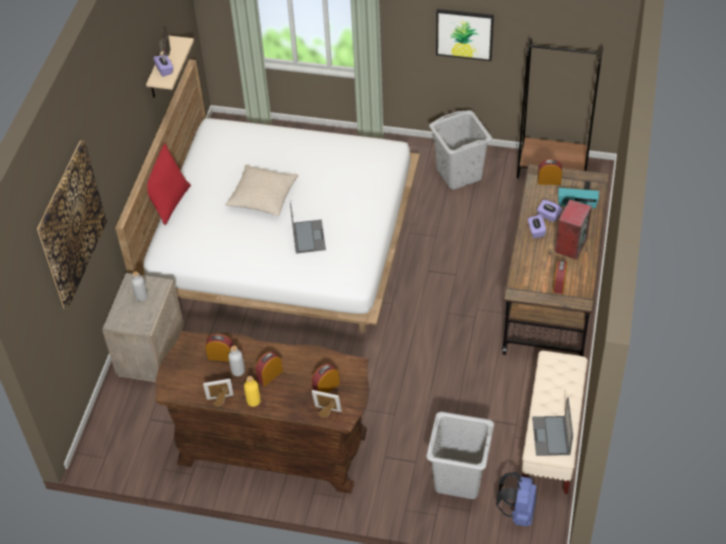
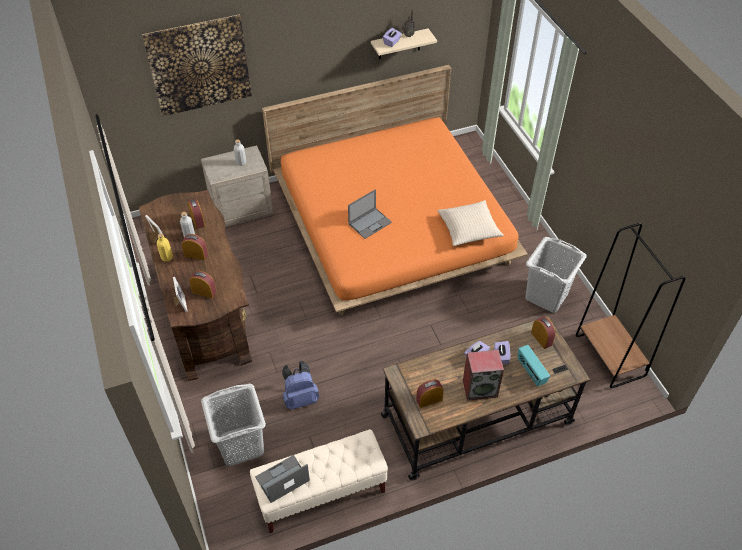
camera: 55 degrees right, 0 degrees up
white bed [115,59,420,334] -> orange bed [262,65,528,315]
red pillow [147,143,191,225] -> none
beige pillow [226,165,298,216] -> beige pillow moved to [437,200,504,246]
picture [436,9,494,61] -> none
blue backpack [496,472,537,527] -> blue backpack moved to [282,361,319,410]

